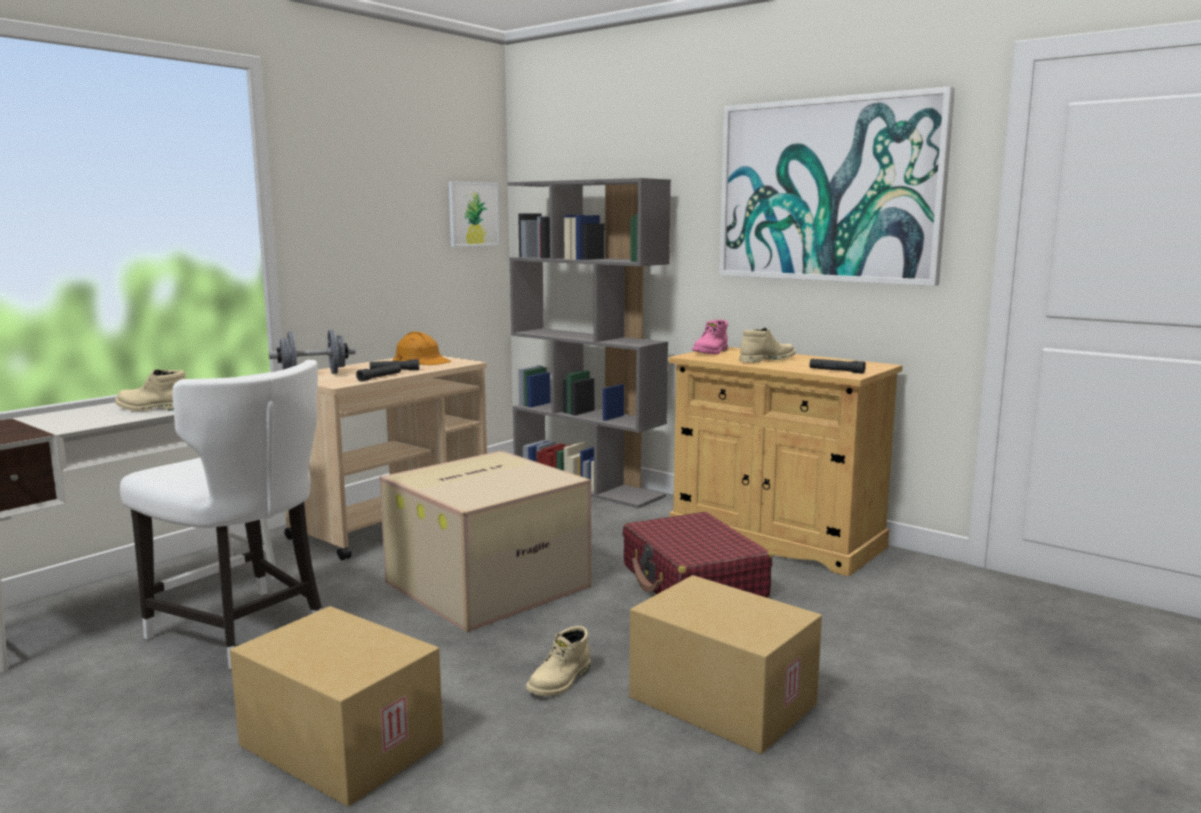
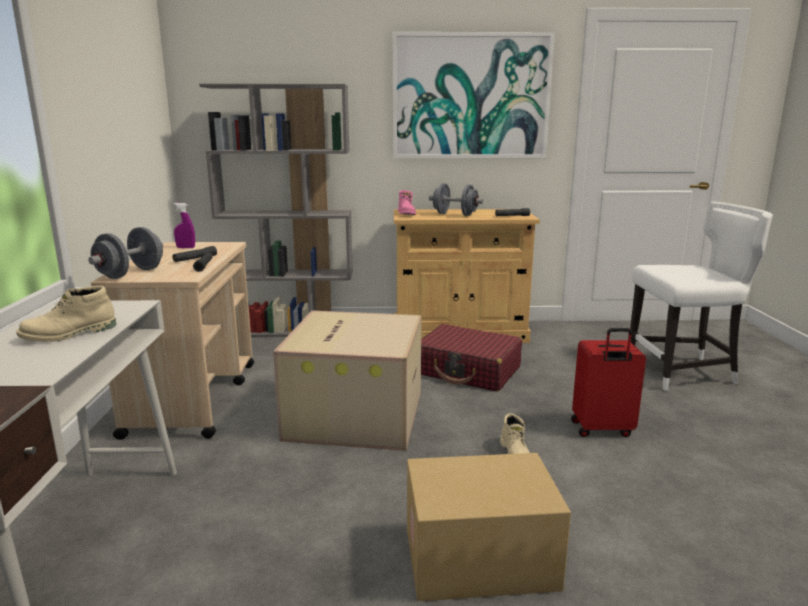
camera: 40 degrees left, 5 degrees up
white chair [120,360,322,670] -> white chair moved to [630,201,773,391]
orange hard hat [393,331,451,365] -> purple spray bottle [173,203,195,248]
picture [449,181,499,247] -> none
cardboard box [629,575,822,754] -> red suitcase [571,328,646,437]
beige boot [740,327,796,363] -> grey dumbbell [429,183,483,216]

